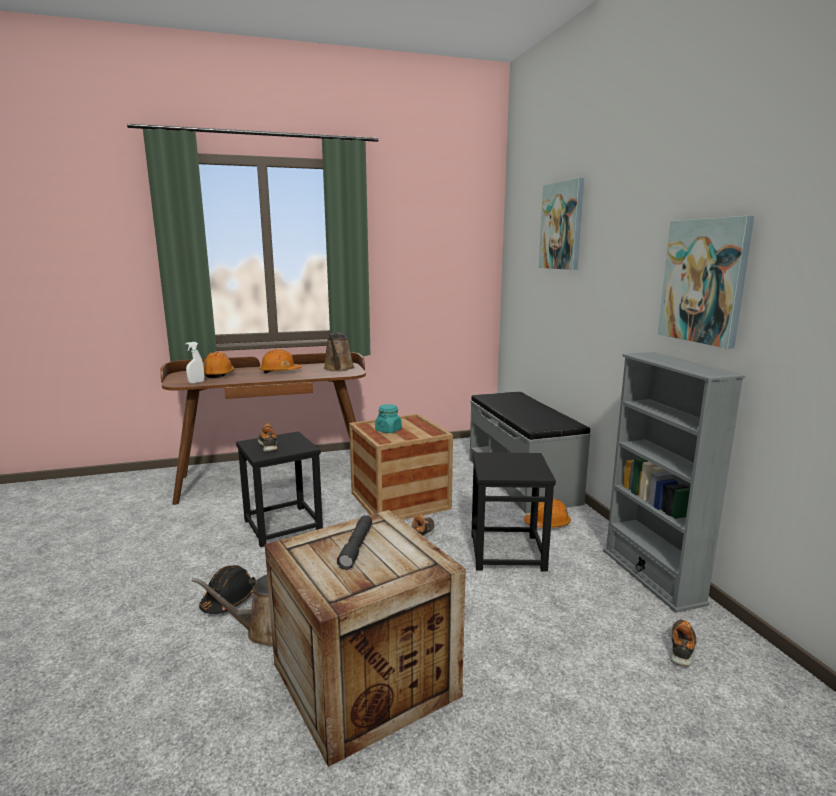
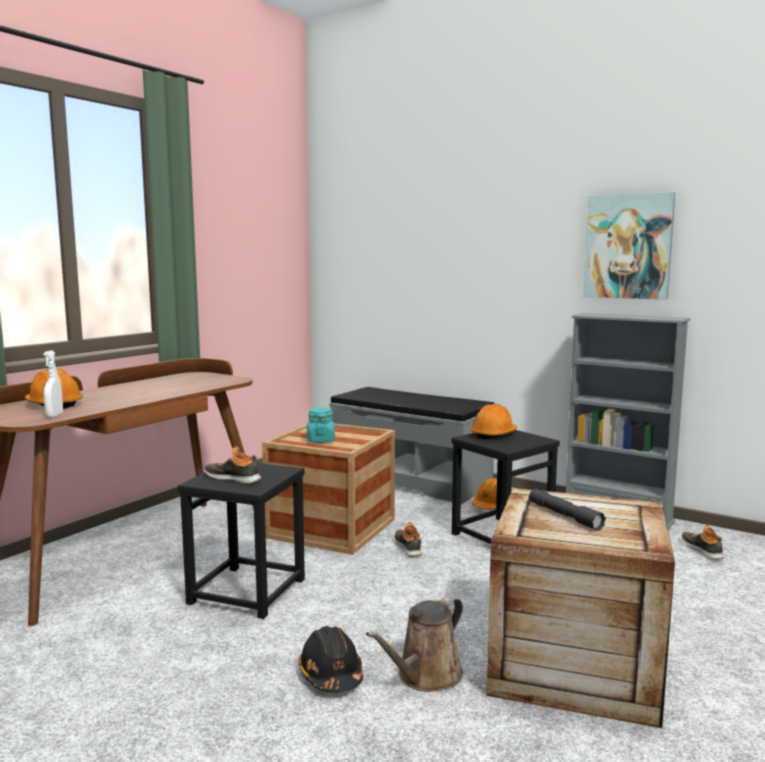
camera: 40 degrees left, 5 degrees down
orange hard hat [259,349,301,373] -> orange hard hat moved to [470,404,517,439]
brown watering can [323,333,354,371] -> none
picture [539,178,584,270] -> none

